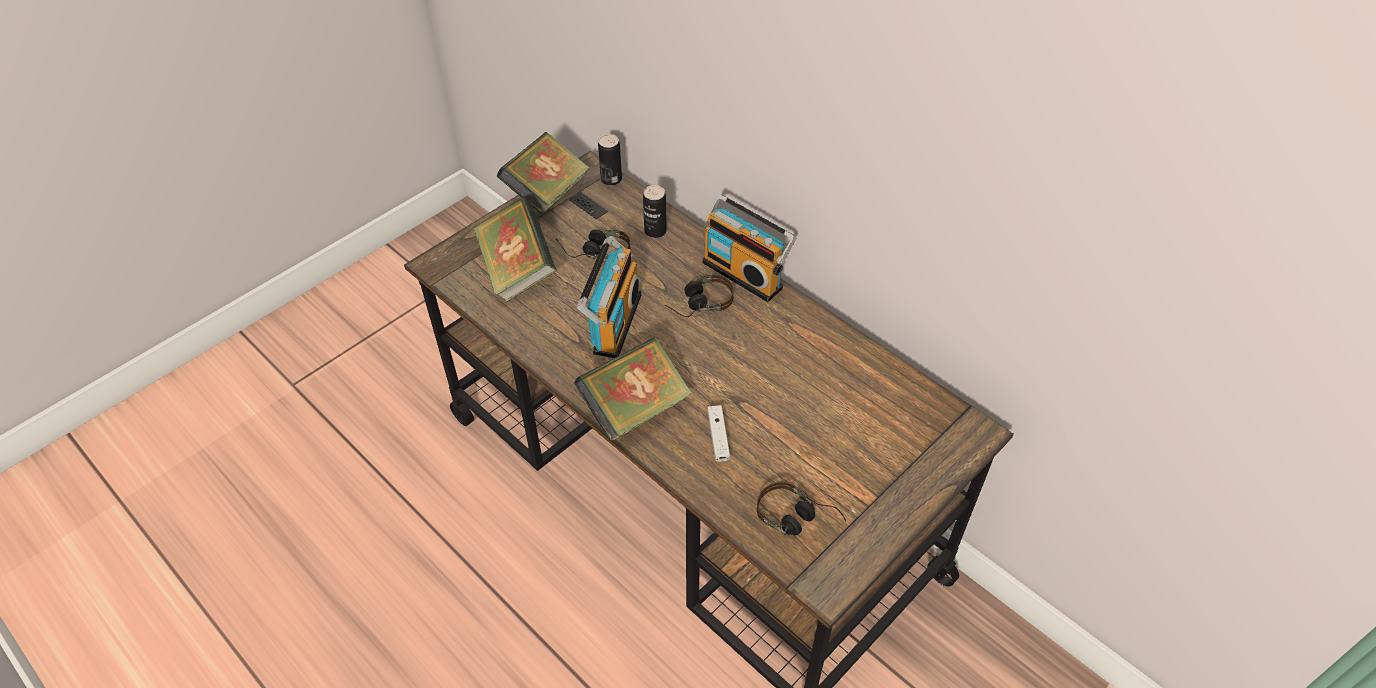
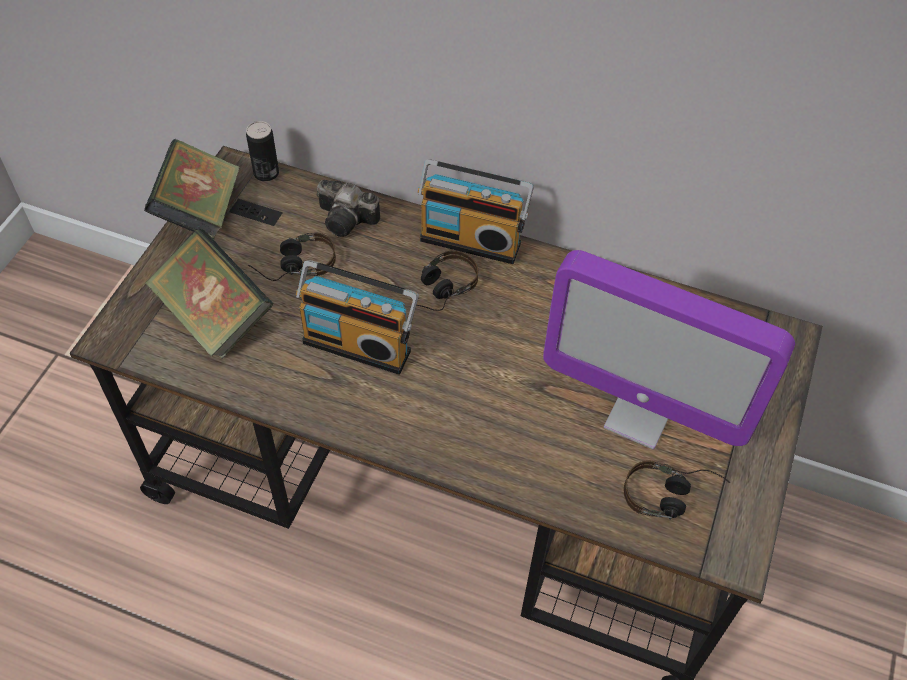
camera: 25 degrees left, 5 degrees up
book [574,337,692,442] -> none
radio [577,236,641,358] -> radio turned 120 degrees clockwise [296,260,419,374]
can [643,185,667,238] -> camera [316,180,380,237]
white game controller [707,405,730,462] -> none
none -> monitor [543,250,795,449]

